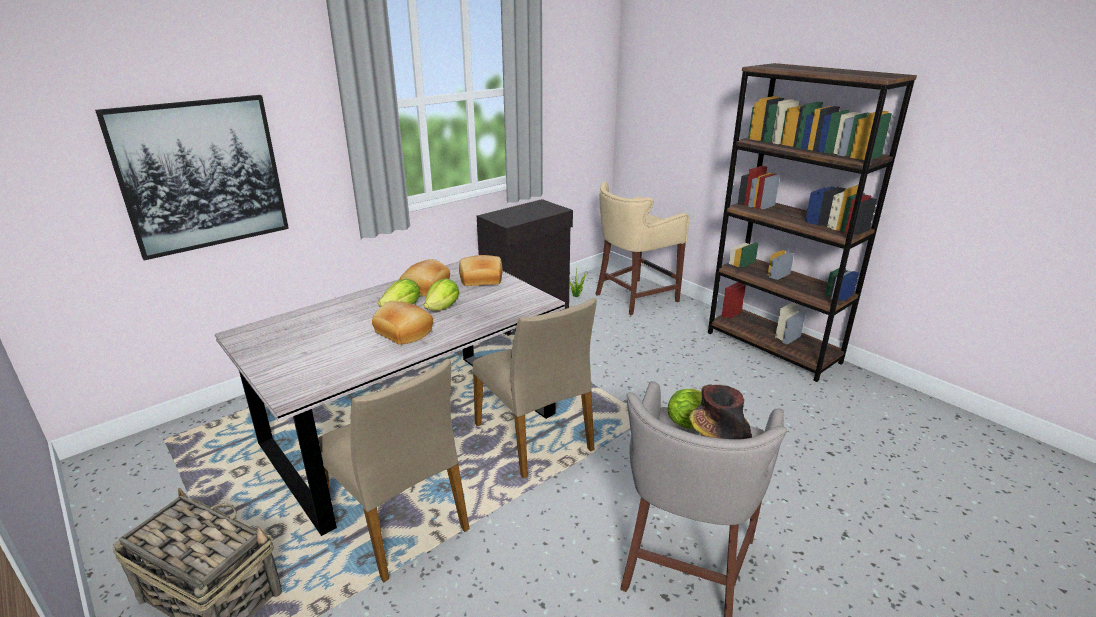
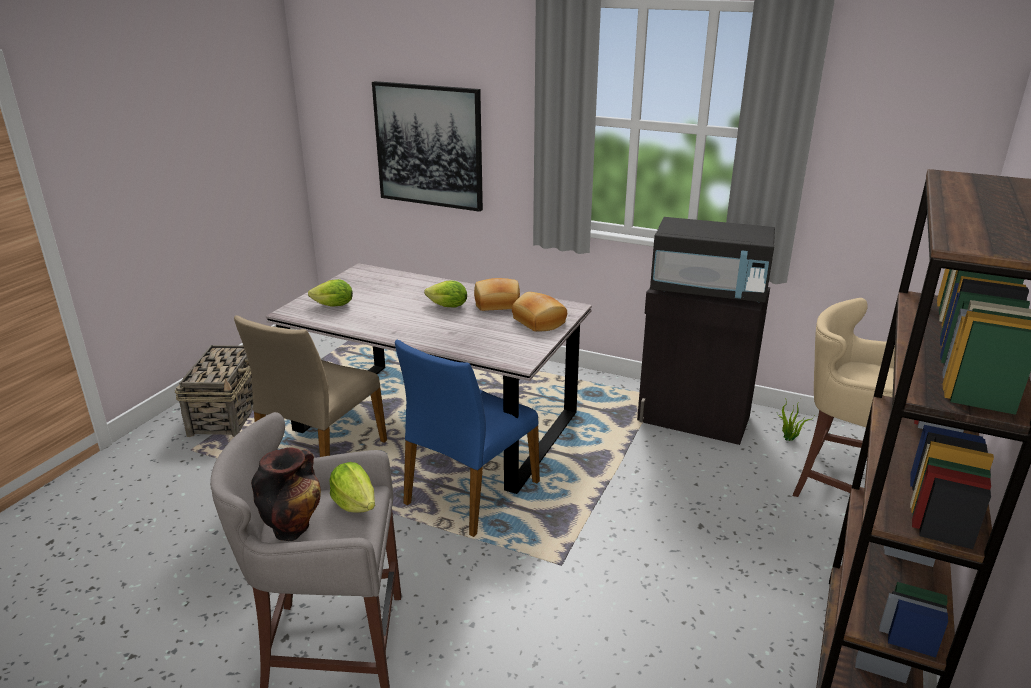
camera: 65 degrees right, 0 degrees up
bread [372,301,433,345] -> none
lettuce [424,278,459,311] -> lettuce moved to [308,279,353,306]
beige chair [473,298,597,478] -> blue chair [395,339,540,537]
none -> black microwave [650,217,775,303]

